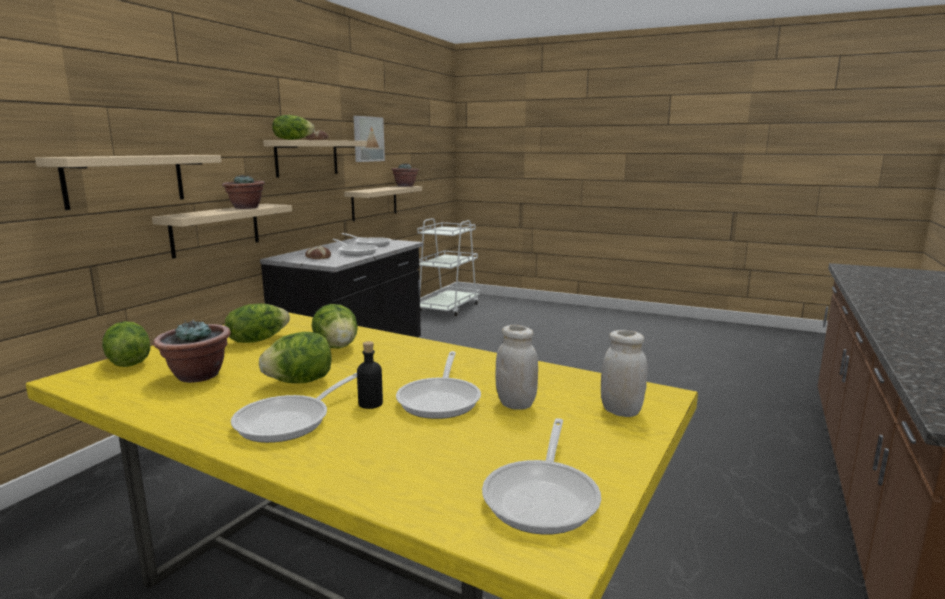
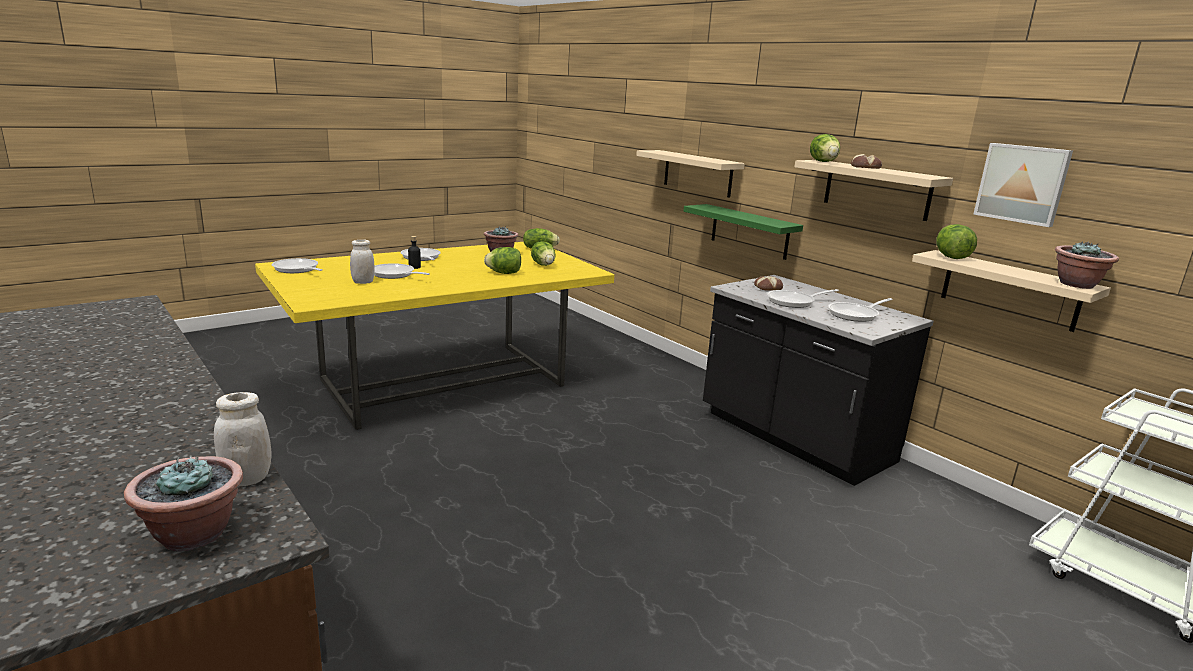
camera: 115 degrees right, 5 degrees up
beige shelf [152,204,292,258] -> green shelf [683,204,803,260]
potted plant [222,174,265,209] -> potted plant moved to [124,455,243,551]
lettuce [259,332,332,383] -> lettuce moved to [936,224,977,259]
white jar [601,330,648,417] -> white jar moved to [214,392,271,486]

